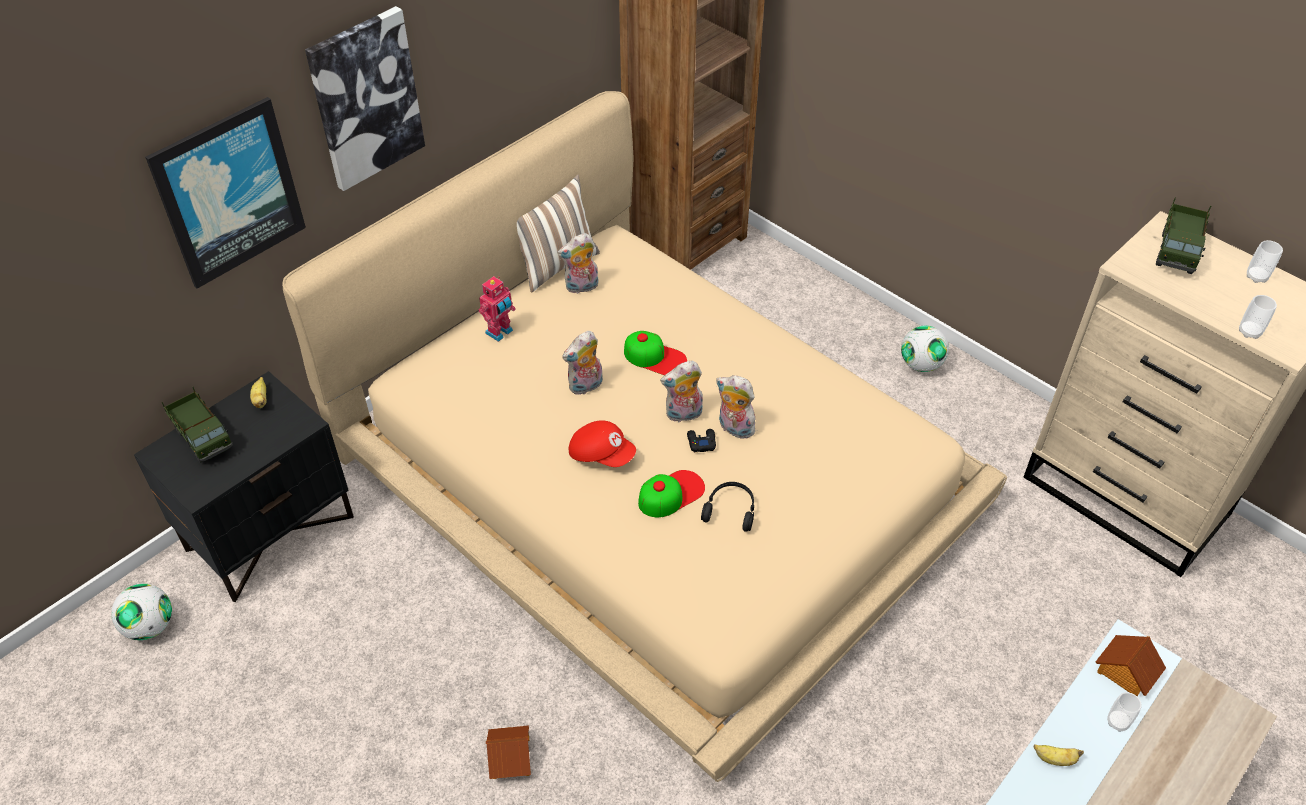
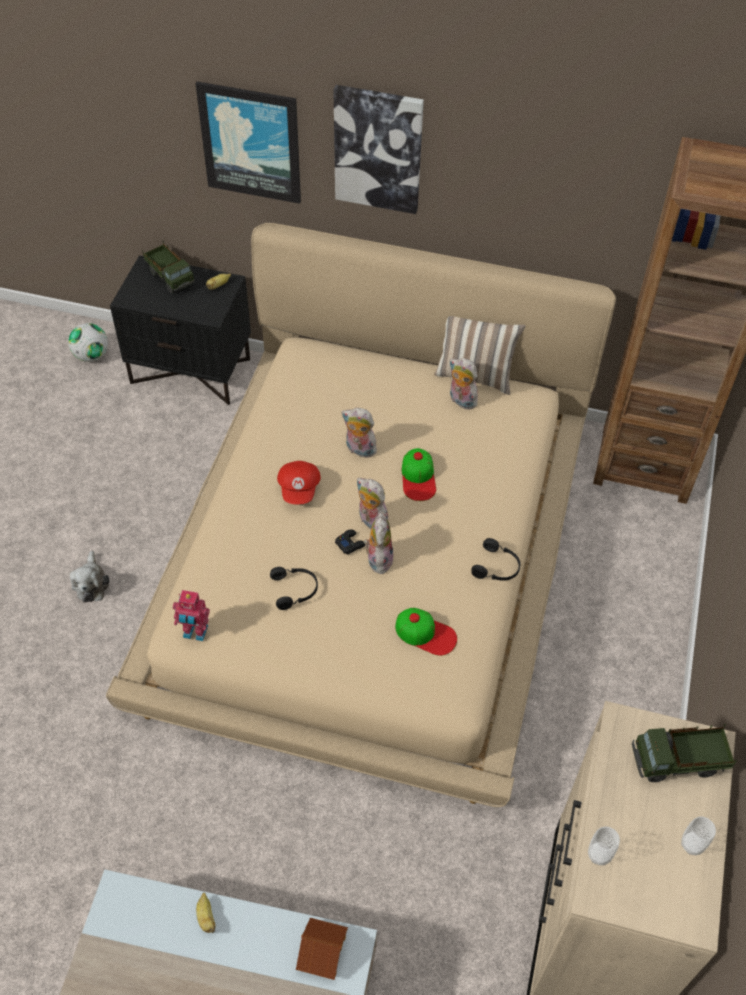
camera: 60 degrees right, 5 degrees up
toy truck [162,387,233,463] -> toy truck turned 60 degrees counterclockwise [142,242,195,293]
toy robot [479,276,516,342] -> toy robot moved to [173,590,210,641]
toy house [486,725,531,779] -> plush toy [70,550,109,602]
cap [638,470,705,517] -> cap moved to [395,608,457,656]
football [901,326,949,372] -> none
cup [1107,692,1142,732] -> none
none -> black headphones [471,538,520,581]

